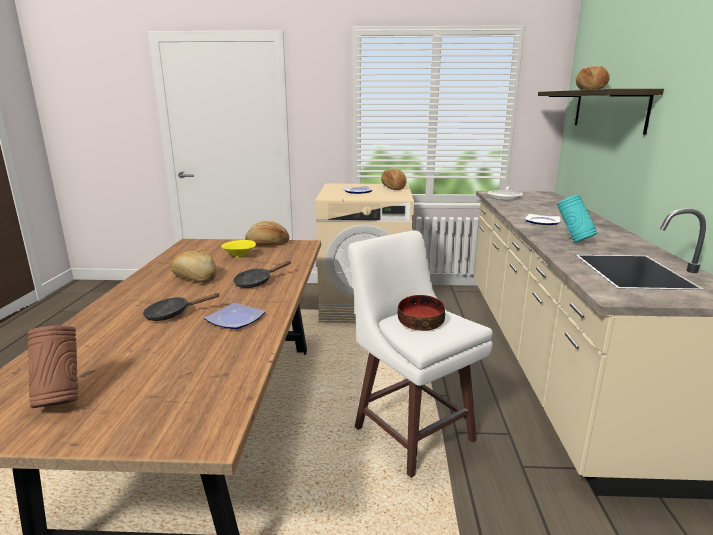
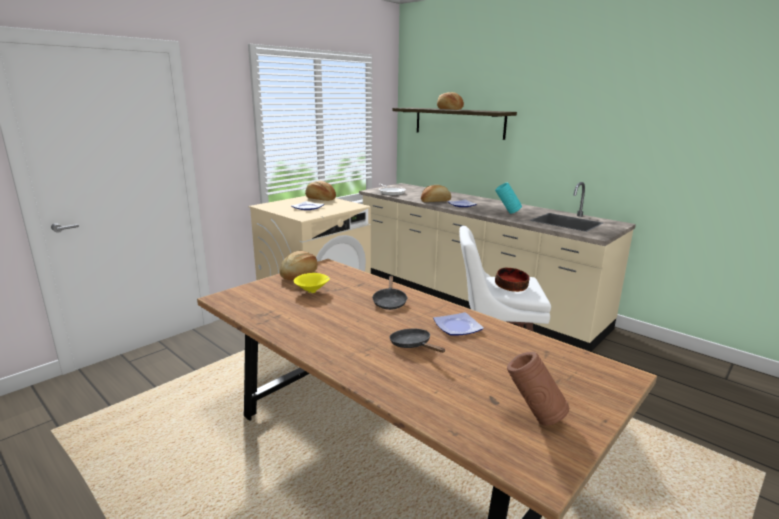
camera: 50 degrees left, 0 degrees up
black frying pan [143,293,220,321] -> black frying pan turned 120 degrees clockwise [389,329,445,353]
bread [171,250,217,283] -> bread moved to [421,185,451,202]

